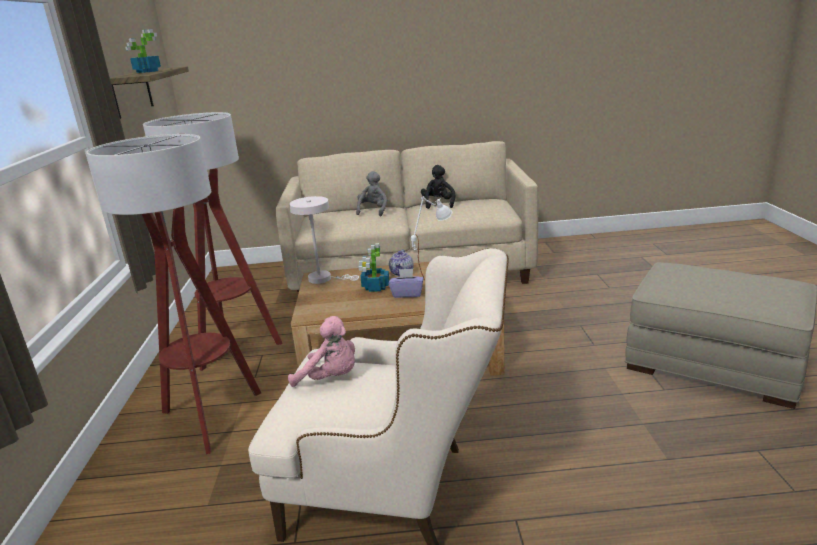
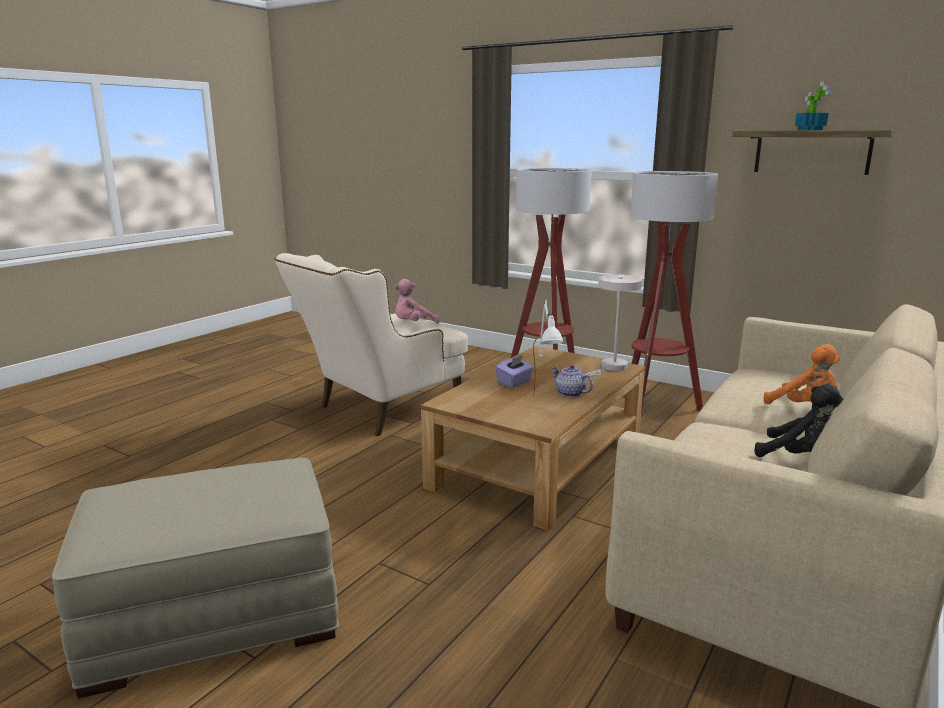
camera: 125 degrees right, 5 degrees down
grey plush toy [356,171,388,216] -> orange plush toy [764,344,840,404]
potted plant [359,243,390,292] -> none

